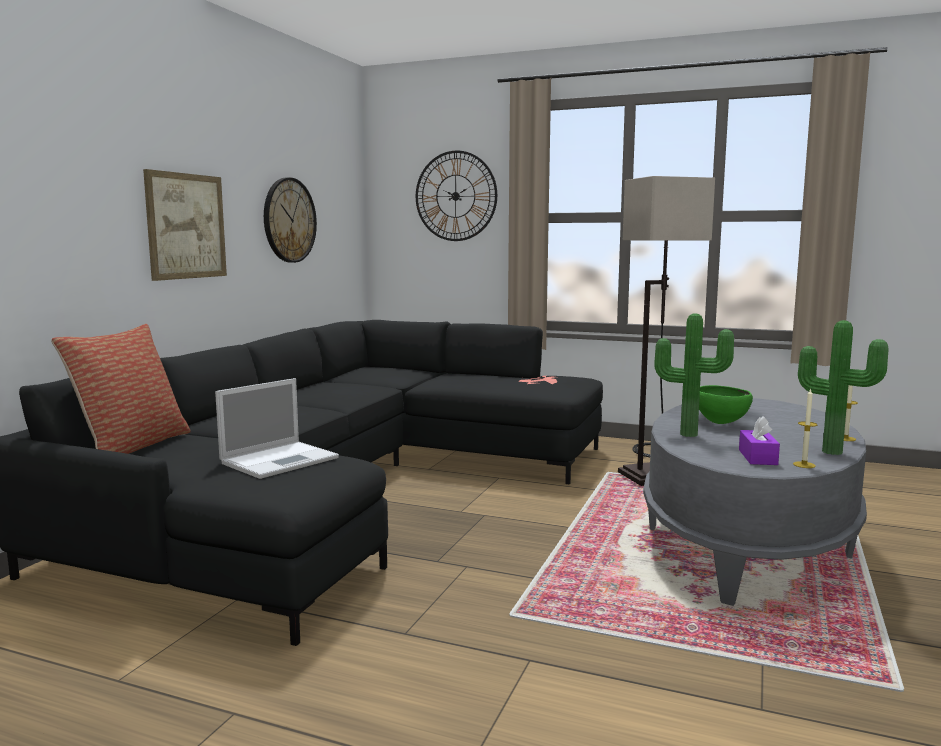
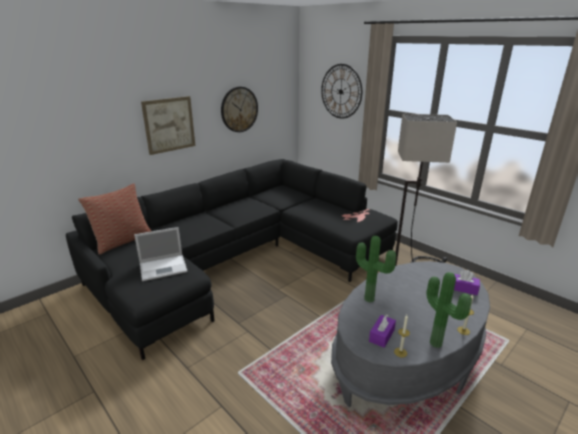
camera: 25 degrees right, 15 degrees up
green bowl [699,385,753,424] -> none
none -> purple tissue box [454,270,480,295]

